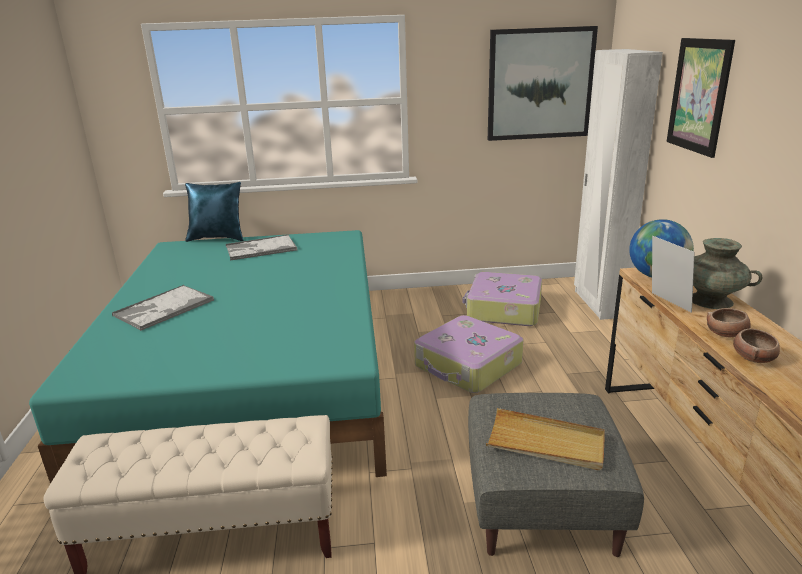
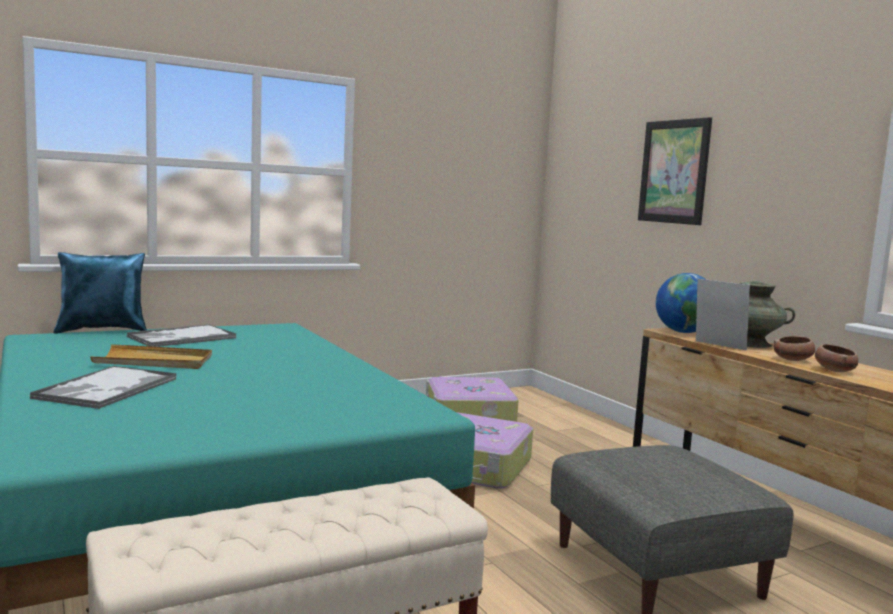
camera: 25 degrees left, 15 degrees down
beige tray [486,408,605,470] -> beige tray moved to [90,344,212,369]
picture [488,26,598,141] -> none
white wardrobe [574,49,663,320] -> none

